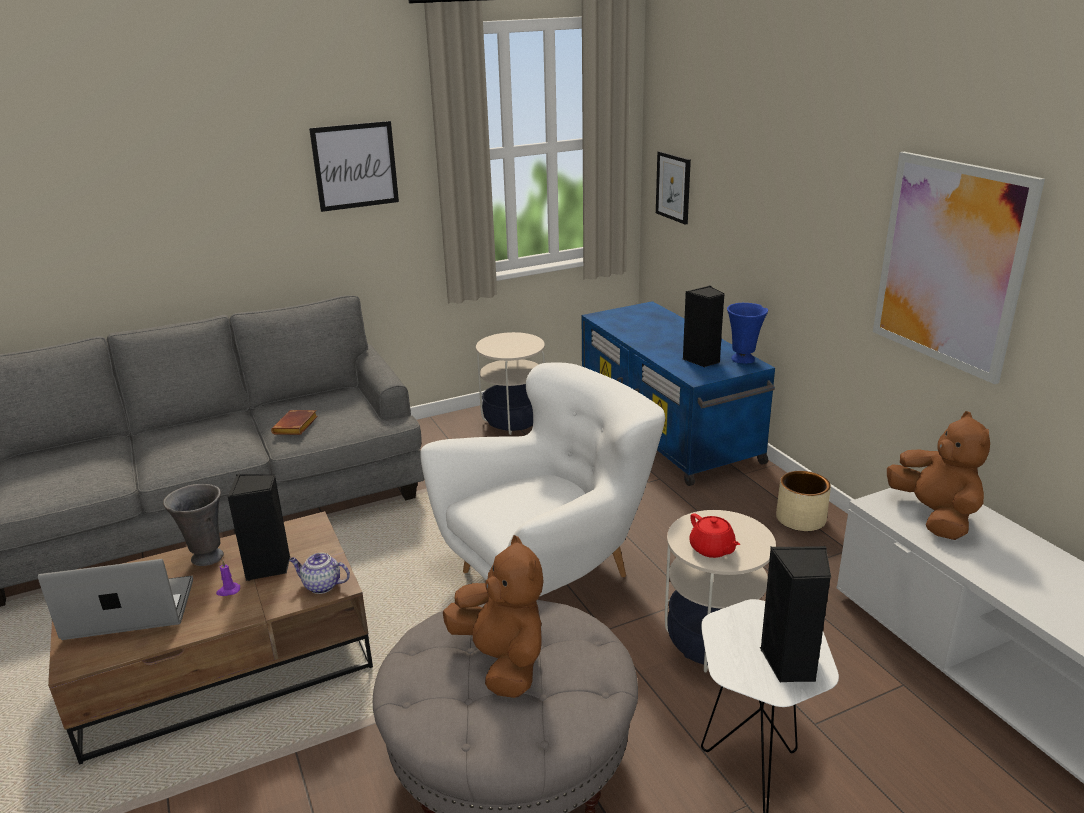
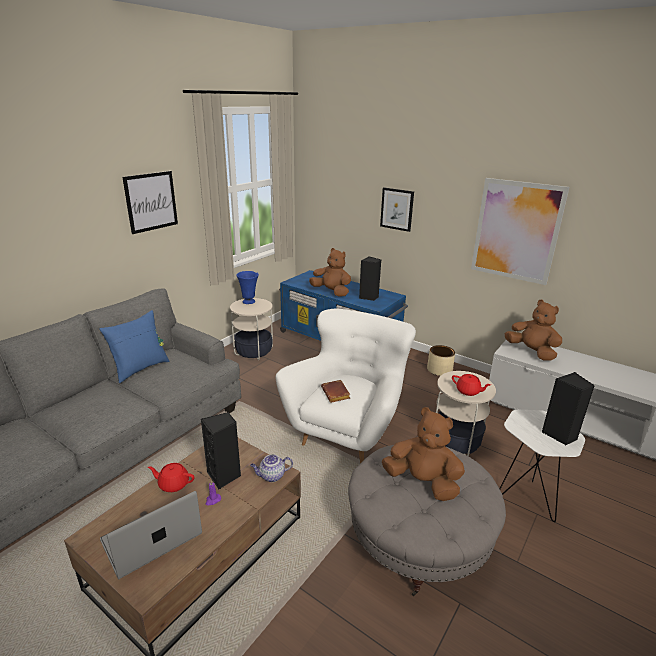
camera: 30 degrees left, 0 degrees up
grey vase [163,484,224,566] -> red teapot [148,463,194,492]
brown book [271,410,318,435] -> brown book moved to [321,380,350,403]
picture [656,151,691,224] -> picture moved to [380,187,414,232]
blue vase [727,303,768,364] -> blue vase moved to [236,271,259,304]
none -> blue pillow [99,310,169,383]
none -> brown plush toy [309,248,351,297]

